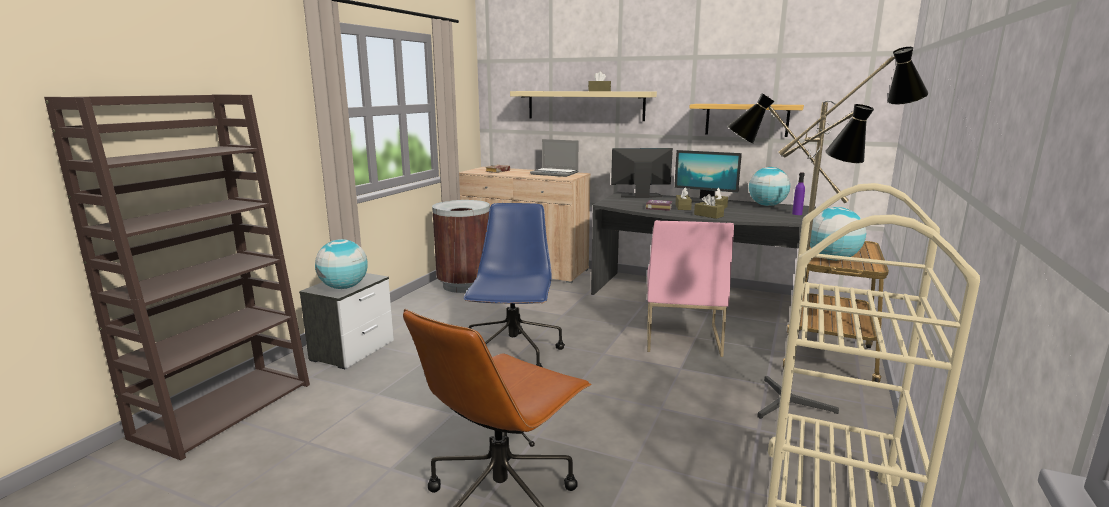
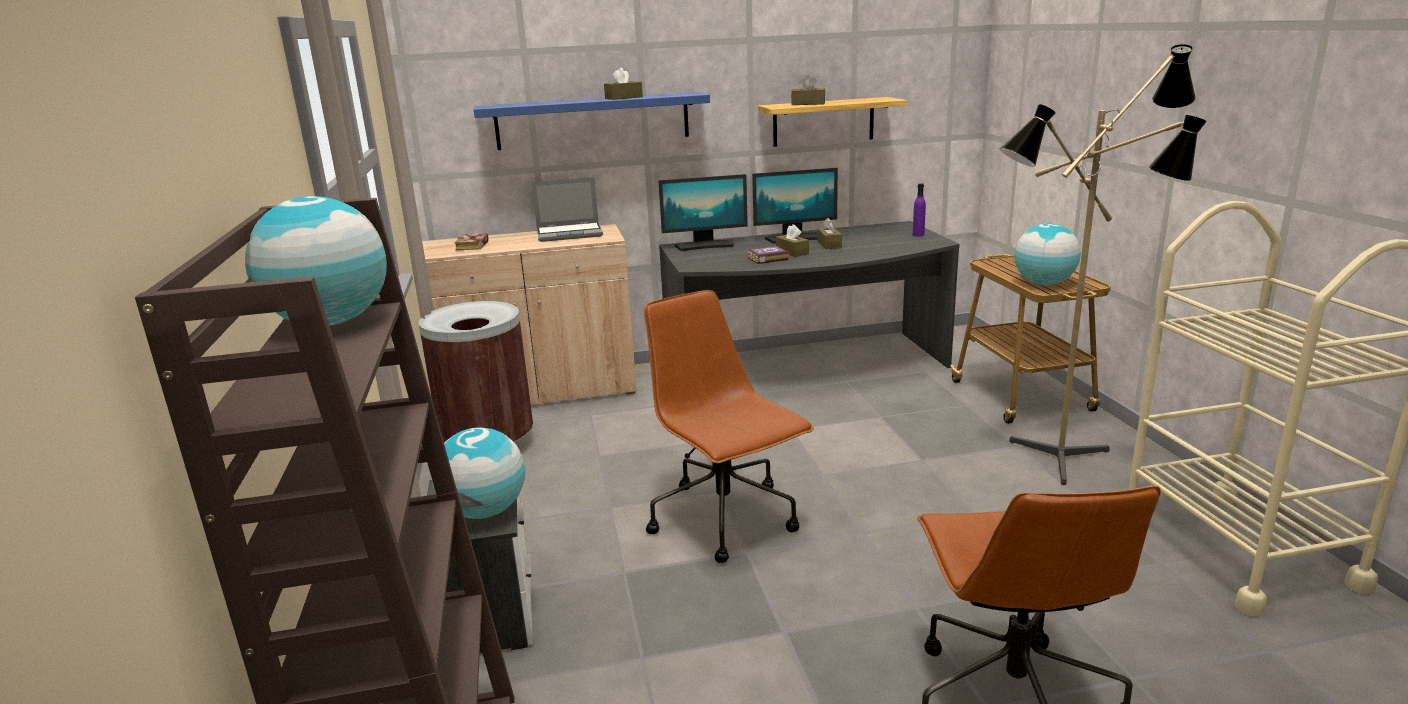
camera: 35 degrees left, 5 degrees up
blue office chair [464,203,565,367] -> brown office chair [644,290,814,563]
beige shelf [510,91,657,121] -> blue shelf [474,92,710,150]
monitor [611,148,673,198] -> monitor turned 150 degrees counterclockwise [658,174,748,251]
pink chair [647,220,734,357] -> none
brown tissue box [694,194,724,219] -> brown tissue box moved to [791,75,825,105]
globe [749,167,790,206] -> globe moved to [245,196,387,326]

